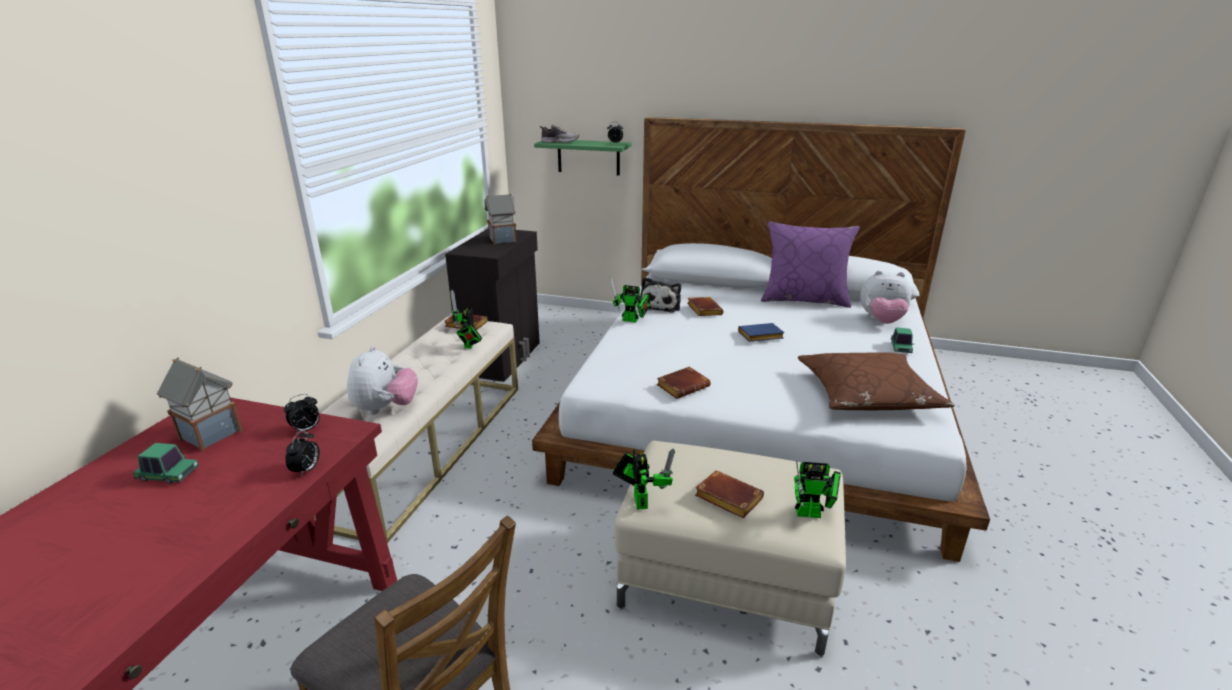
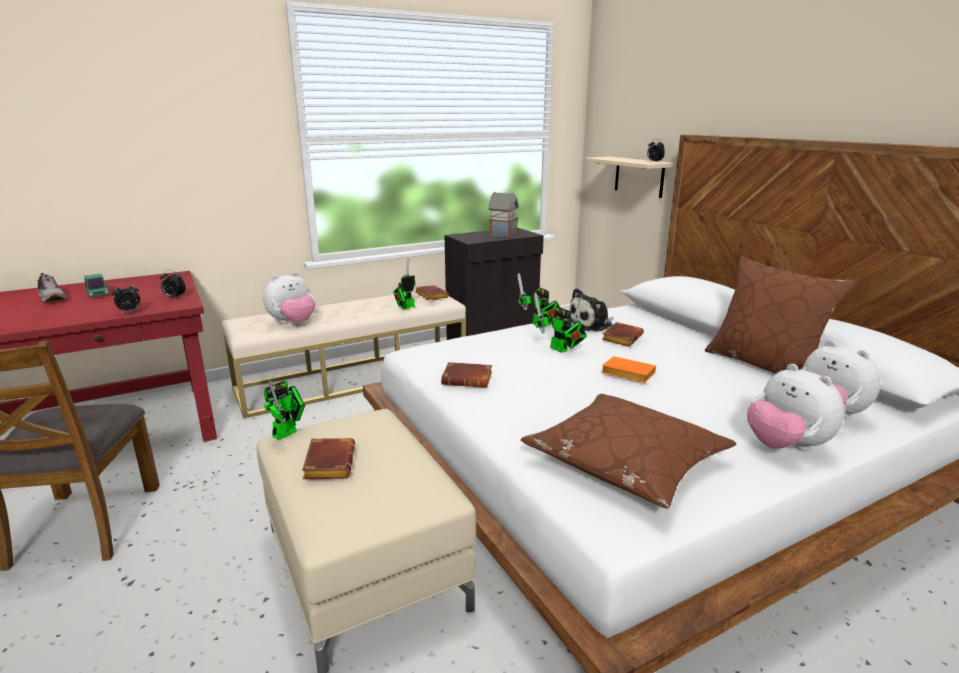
camera: 45 degrees right, 5 degrees down
toy house [157,357,243,452] -> none
green shelf [534,140,632,176] -> beige shelf [585,157,675,198]
shoe [540,125,579,143] -> shoe moved to [38,273,67,302]
blue book [738,323,784,342] -> orange book [601,356,656,383]
purple pillow [761,221,860,308] -> brown pillow [705,256,856,374]
toy robot [794,460,841,518] -> toy robot moved to [534,292,587,353]
toy car [891,327,914,353] -> plush toy [747,364,845,451]

